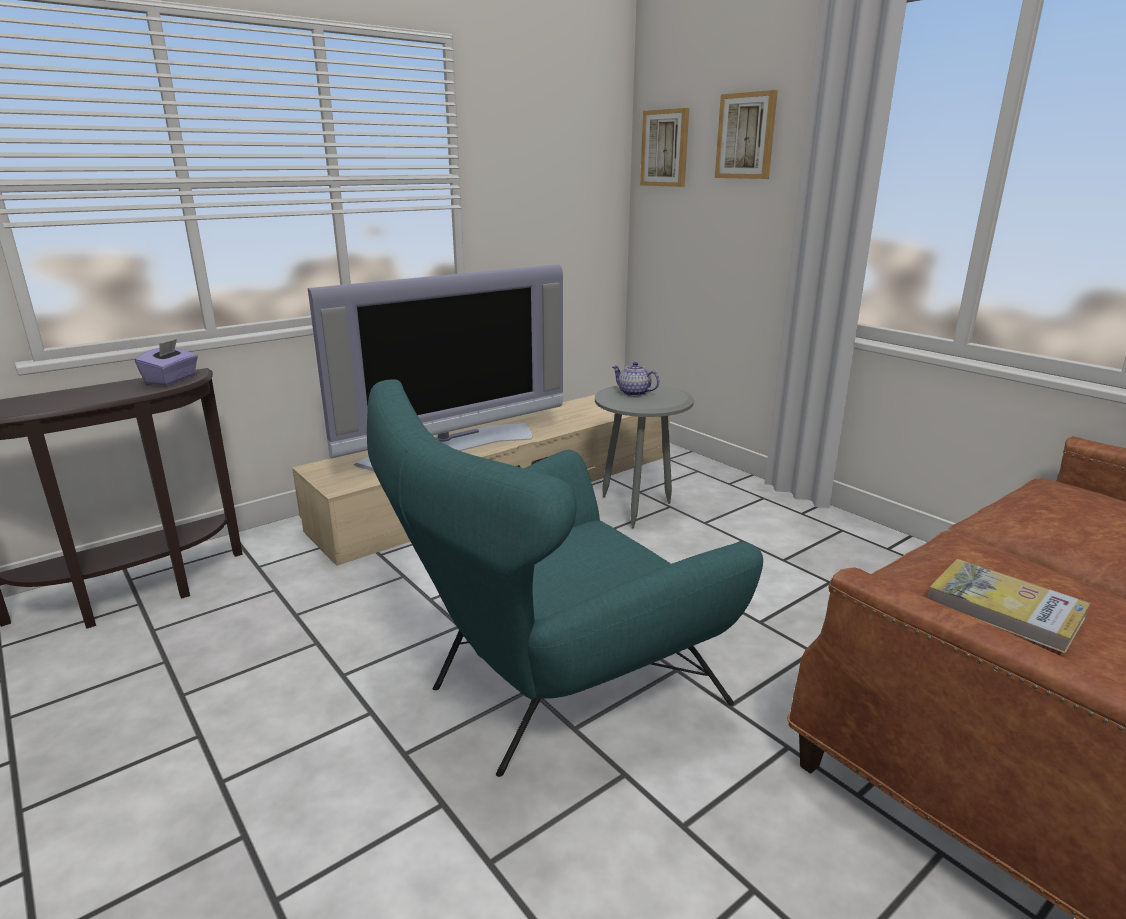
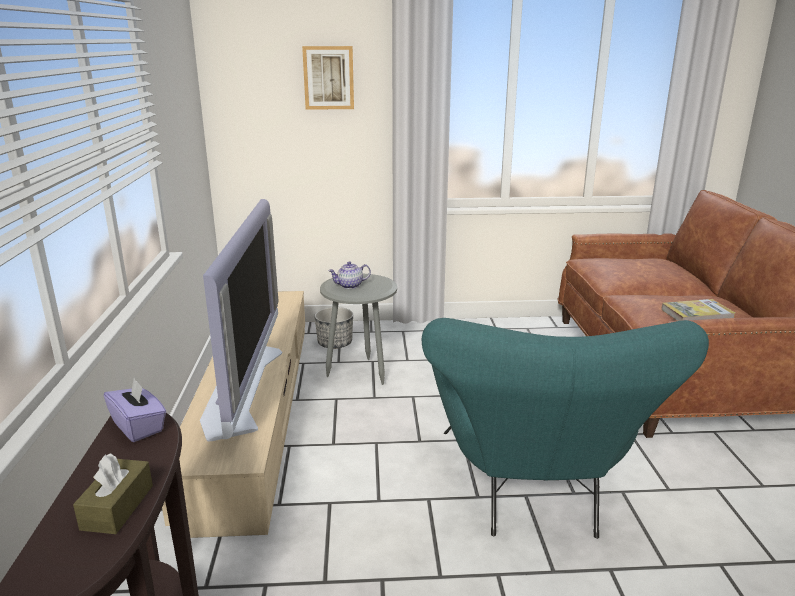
camera: 55 degrees left, 0 degrees up
picture [640,108,689,187] -> none
none -> brown tissue box [73,453,153,534]
none -> planter [314,307,353,349]

